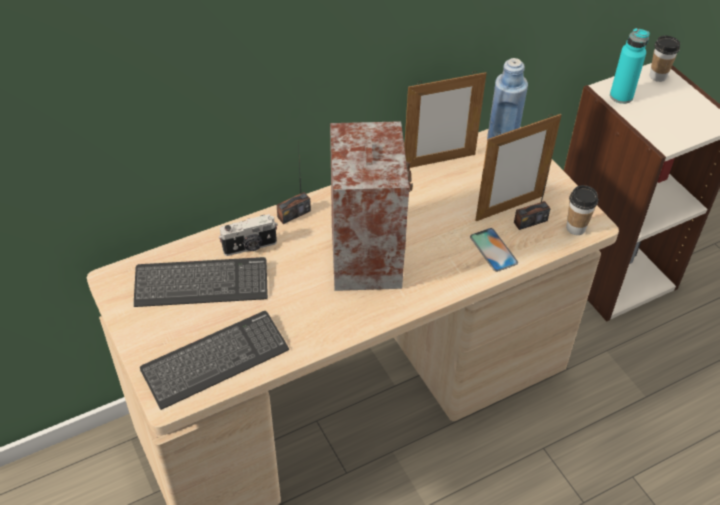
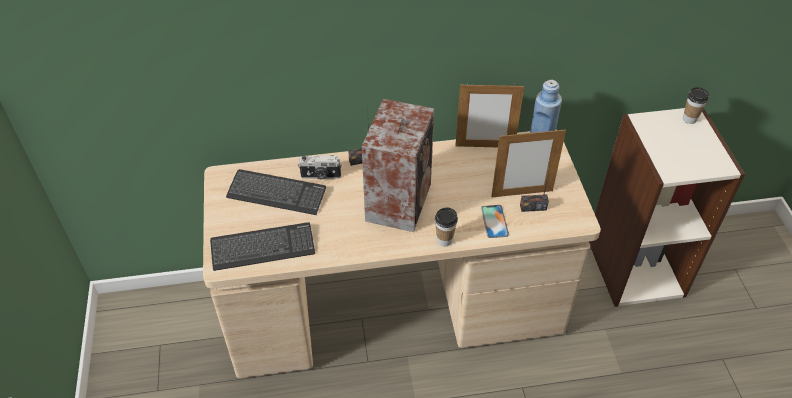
camera: 20 degrees right, 0 degrees up
cup [566,185,598,235] -> cup moved to [435,207,458,246]
turquoise bottle [610,28,650,104] -> none

